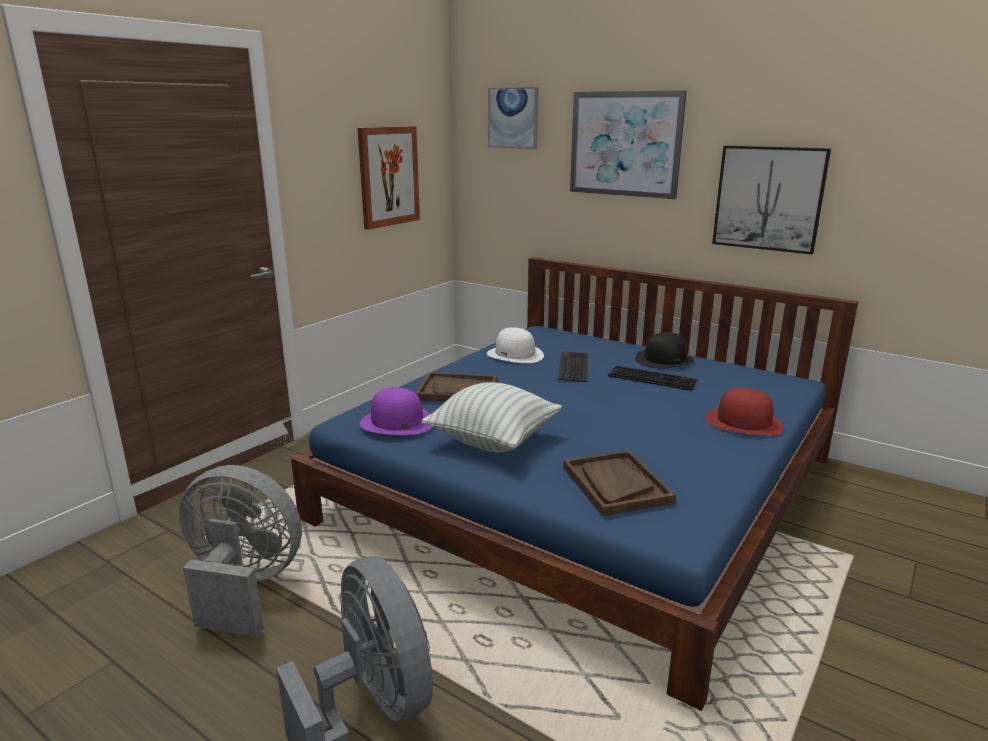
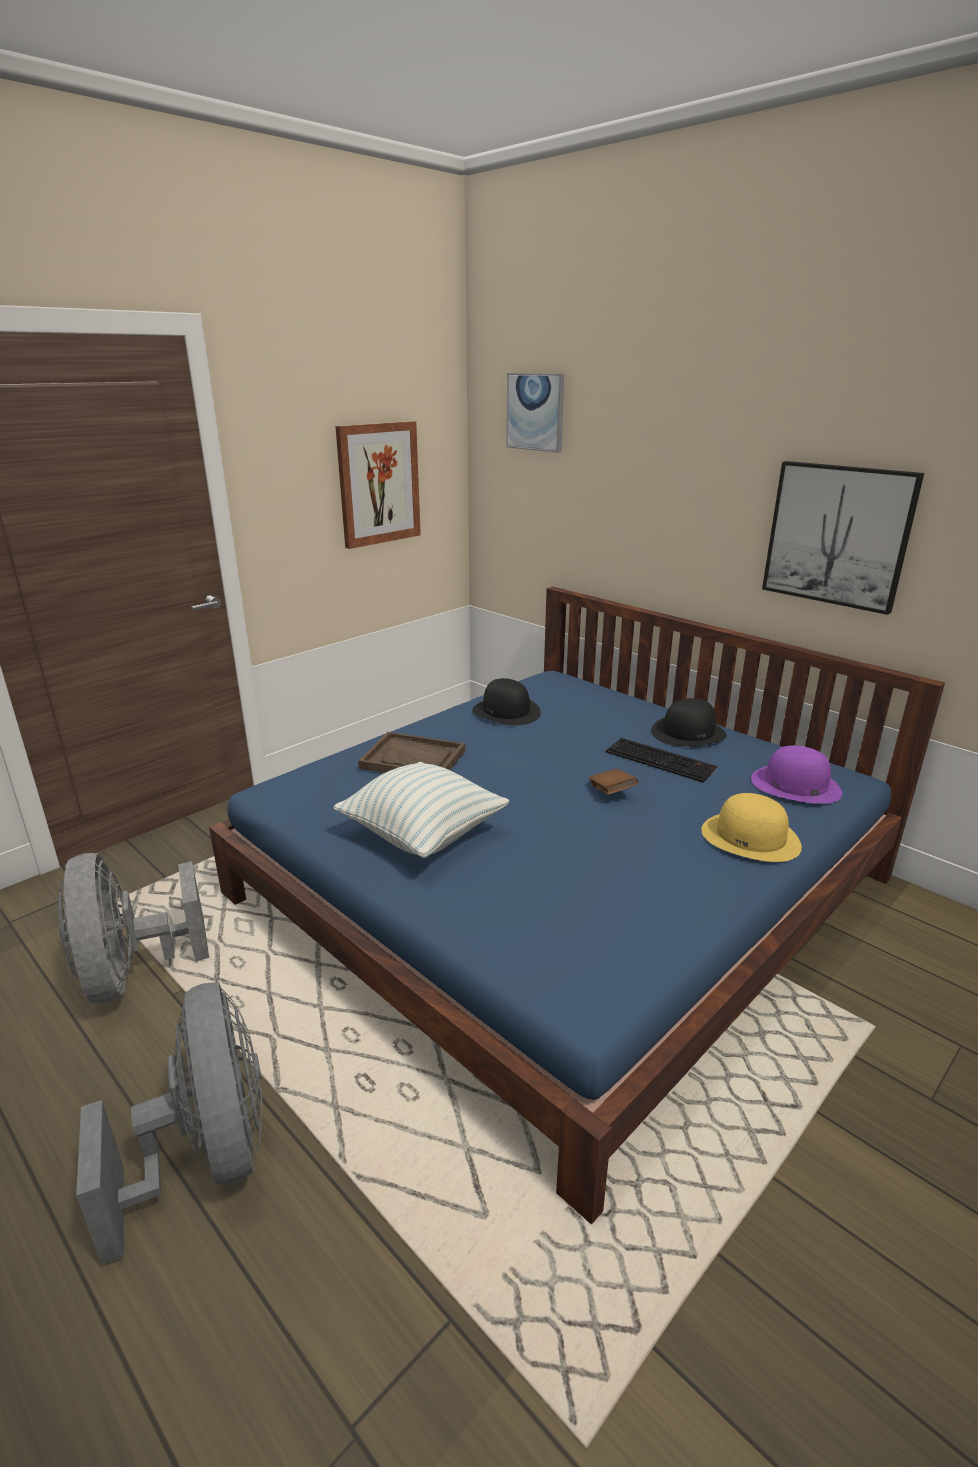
camera: 10 degrees right, 5 degrees up
grey fan [179,465,302,637] -> grey fan turned 135 degrees counterclockwise [58,853,209,1003]
purple hat [360,388,432,435] -> purple hat moved to [751,746,842,804]
white hat [487,327,544,363] -> black hat [472,678,541,725]
keyboard [558,351,588,382] -> none
brown tray [563,450,676,516] -> none
picture [570,90,687,199] -> none
red hat [705,388,784,436] -> yellow hat [701,793,802,862]
none -> brown book [588,769,638,795]

